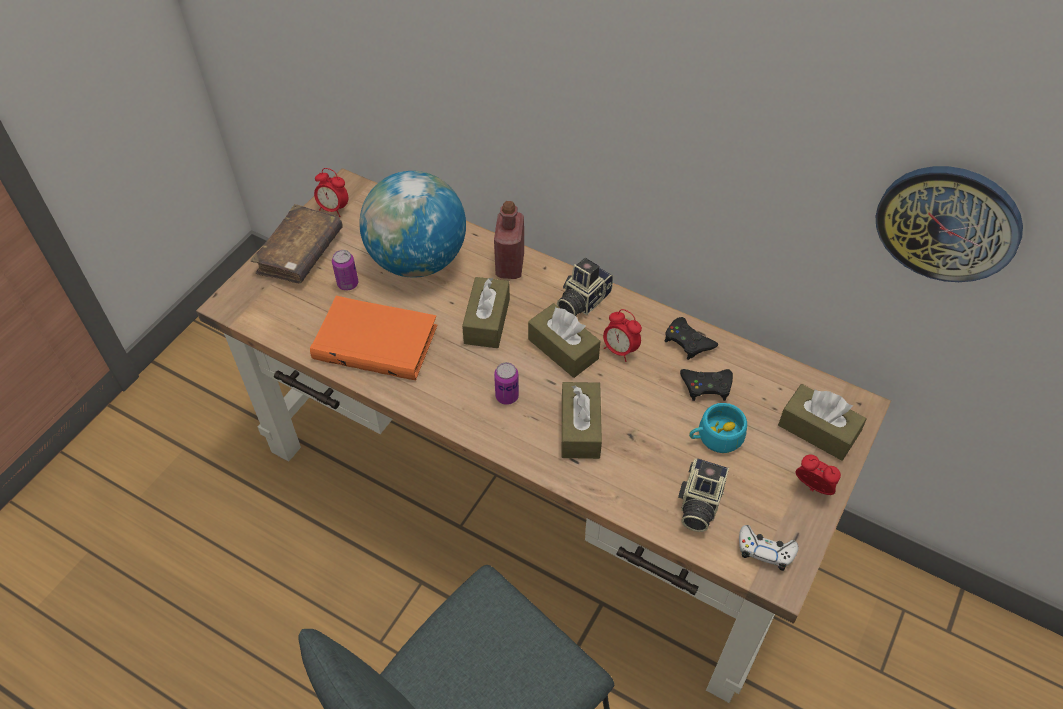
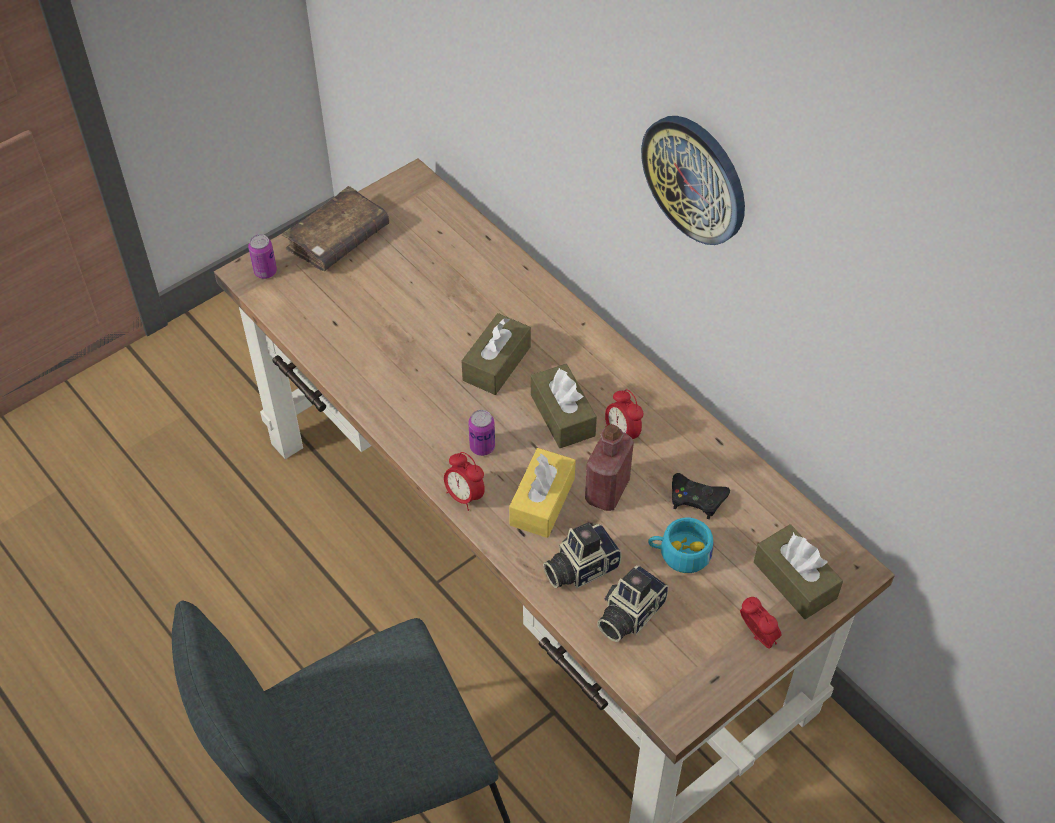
camera: 20 degrees right, 0 degrees up
orange book [310,296,438,380] -> none
alarm clock [314,168,348,217] -> alarm clock moved to [444,452,485,511]
can [332,250,359,291] -> can moved to [248,234,277,279]
globe [359,171,466,277] -> none
red bottle [494,201,524,279] -> red bottle moved to [585,424,634,511]
camera [557,258,613,316] -> camera moved to [543,523,622,588]
brown tissue box [562,382,602,459] -> yellow tissue box [509,448,576,538]
black game controller [665,317,718,360] -> none
white game controller [739,525,799,571] -> none
wall clock [876,166,1023,282] -> wall clock moved to [641,116,745,245]

